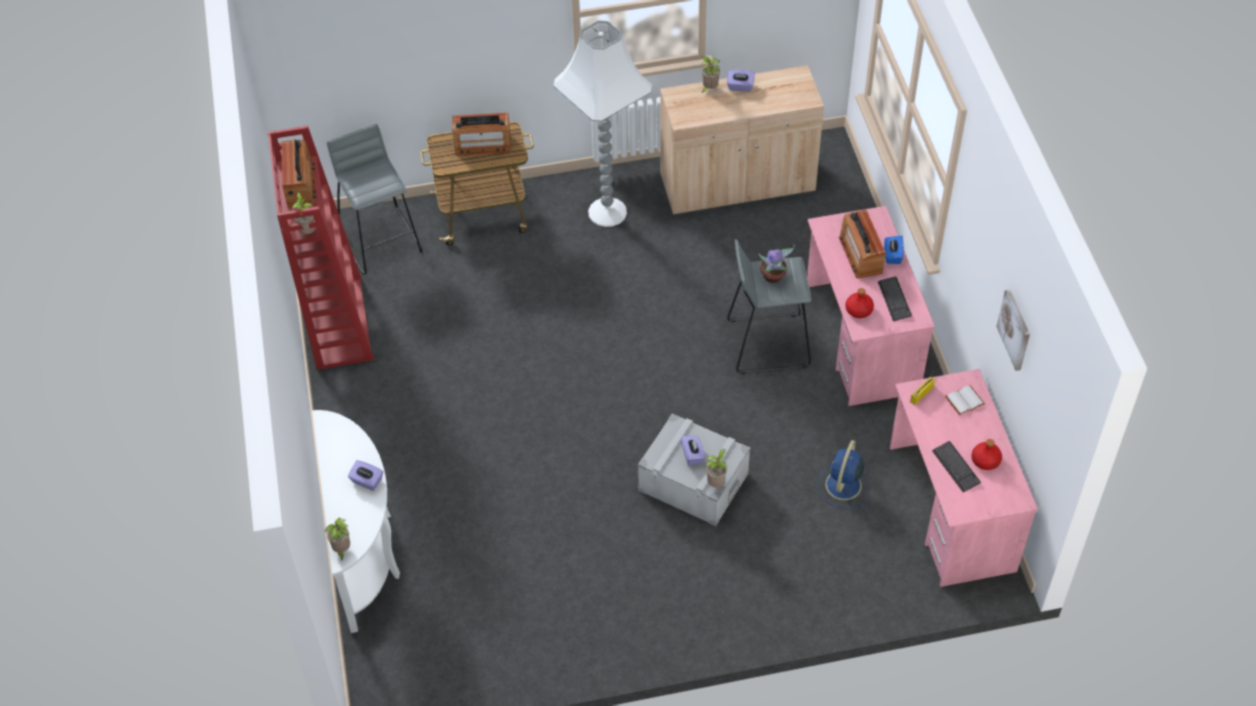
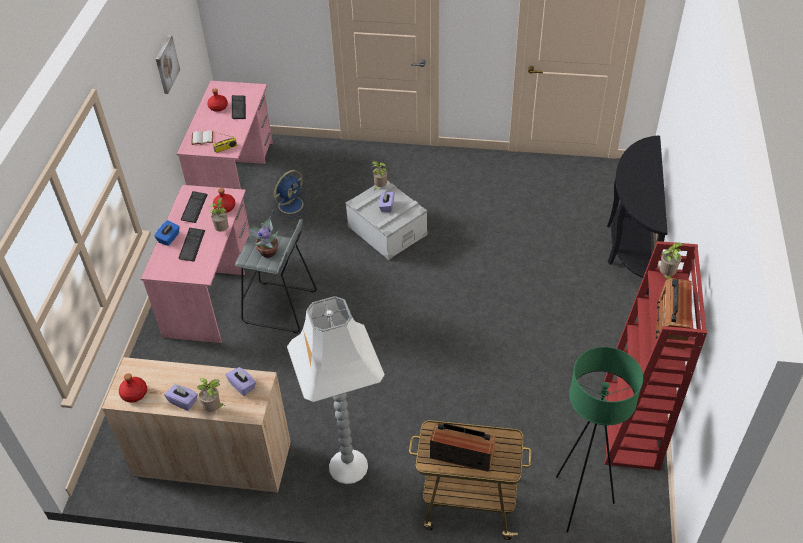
camera: 160 degrees left, 5 degrees down
white console table [312,410,400,633] -> black console table [607,136,668,295]
potted plant [325,518,350,561] -> potted plant moved to [209,198,229,232]
grey stool [327,124,422,274] -> green floor lamp [556,347,643,533]
purple tissue box [348,460,383,491] -> purple tissue box moved to [226,367,256,396]
radio [839,210,886,279] -> keyboard [179,228,205,262]
none -> red bottle [119,373,147,402]

